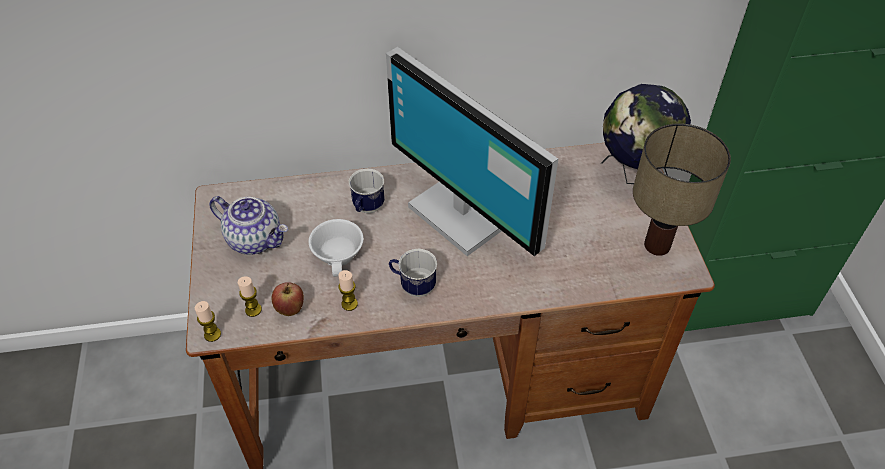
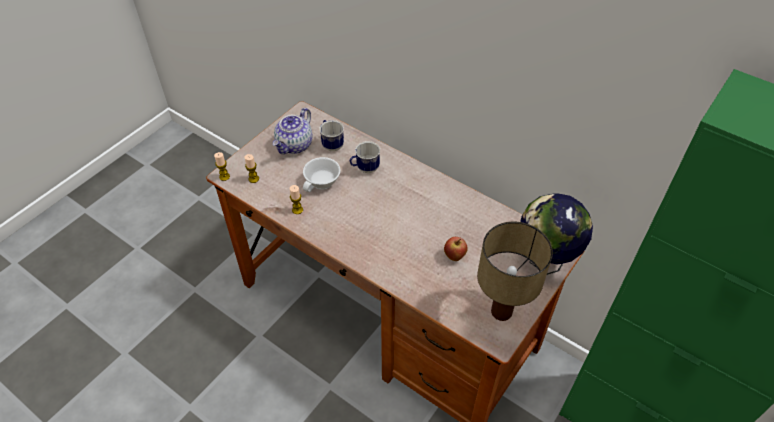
camera: 45 degrees right, 0 degrees up
teapot [209,196,288,255] -> teapot turned 45 degrees clockwise [273,108,312,154]
apple [272,282,304,316] -> apple moved to [444,237,468,261]
monitor [386,47,558,256] -> none
mug [389,249,437,297] -> mug moved to [319,120,344,151]

